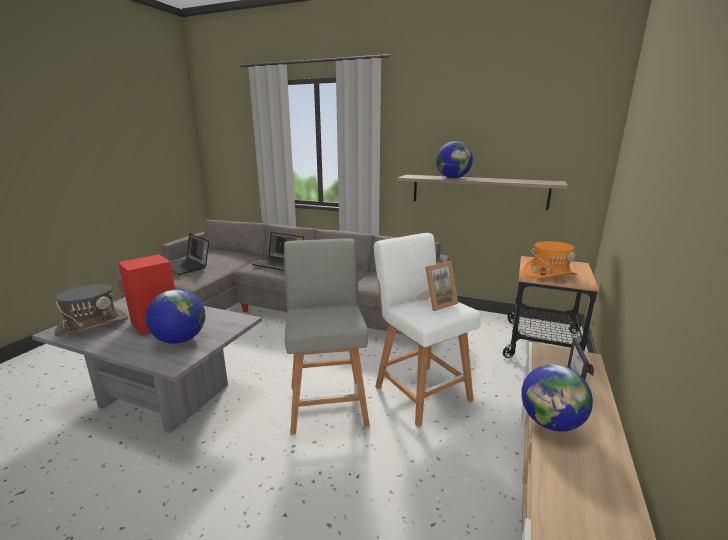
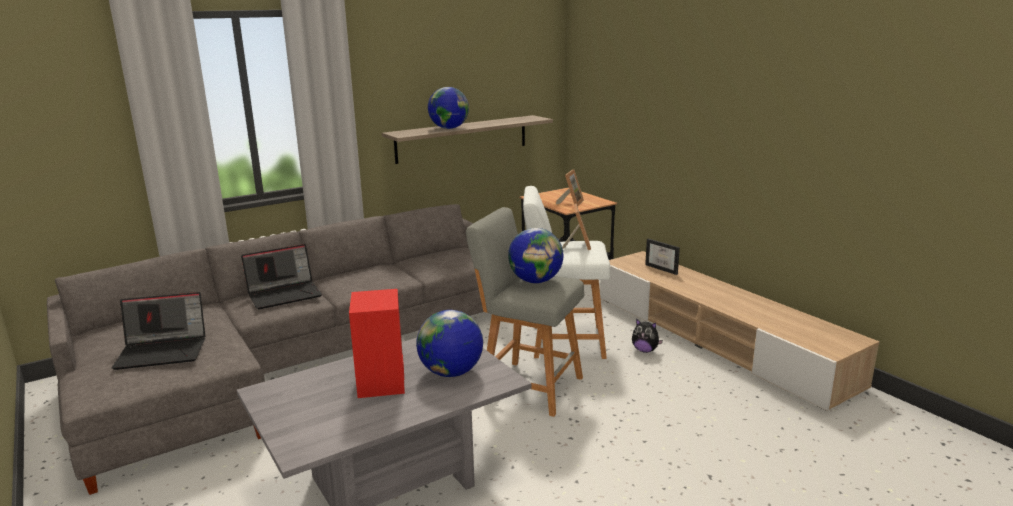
camera: 55 degrees left, 0 degrees up
grey hat [54,284,128,337] -> none
globe [521,364,593,432] -> globe moved to [508,228,564,283]
orange hat [523,241,577,278] -> picture frame [556,170,584,206]
none -> plush toy [632,319,663,353]

